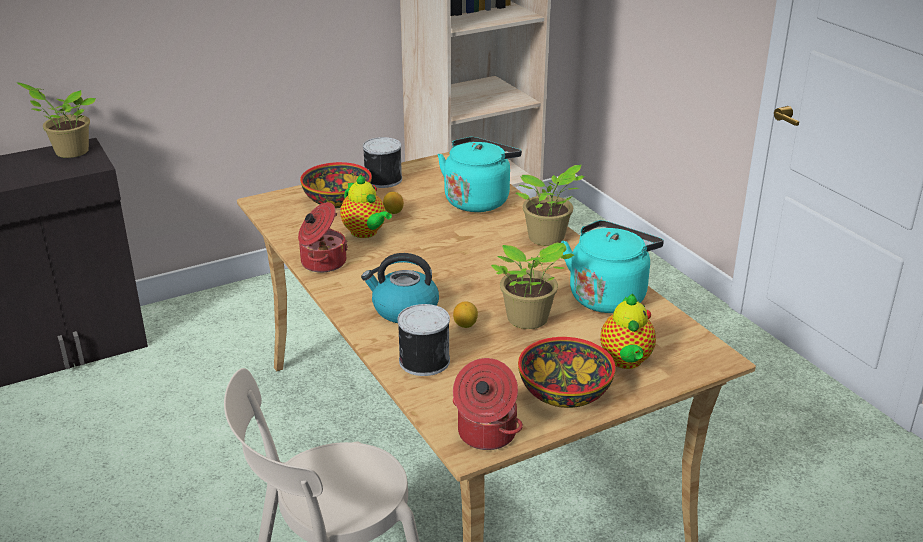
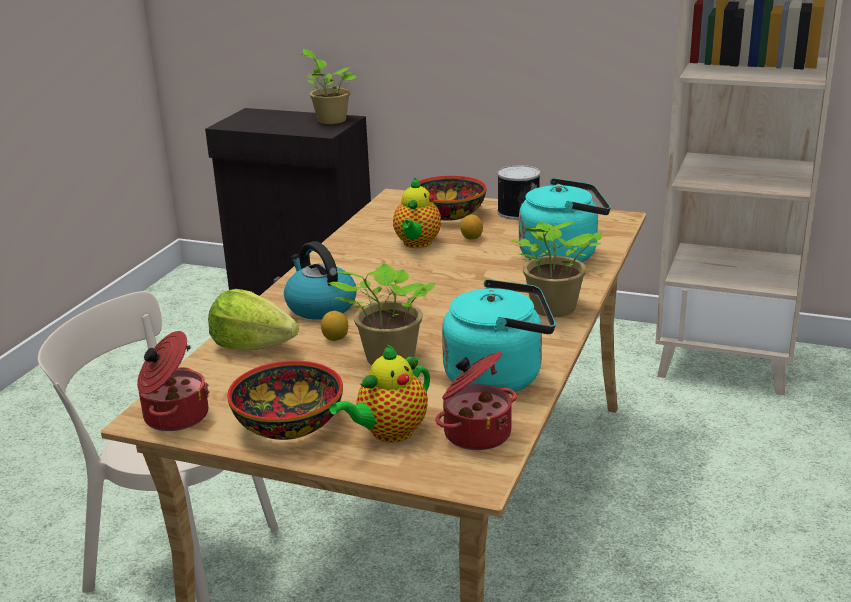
camera: 50 degrees right, 5 degrees down
cooking pot [298,202,348,272] -> cooking pot moved to [435,351,517,450]
can [397,304,450,376] -> lettuce [208,289,299,351]

